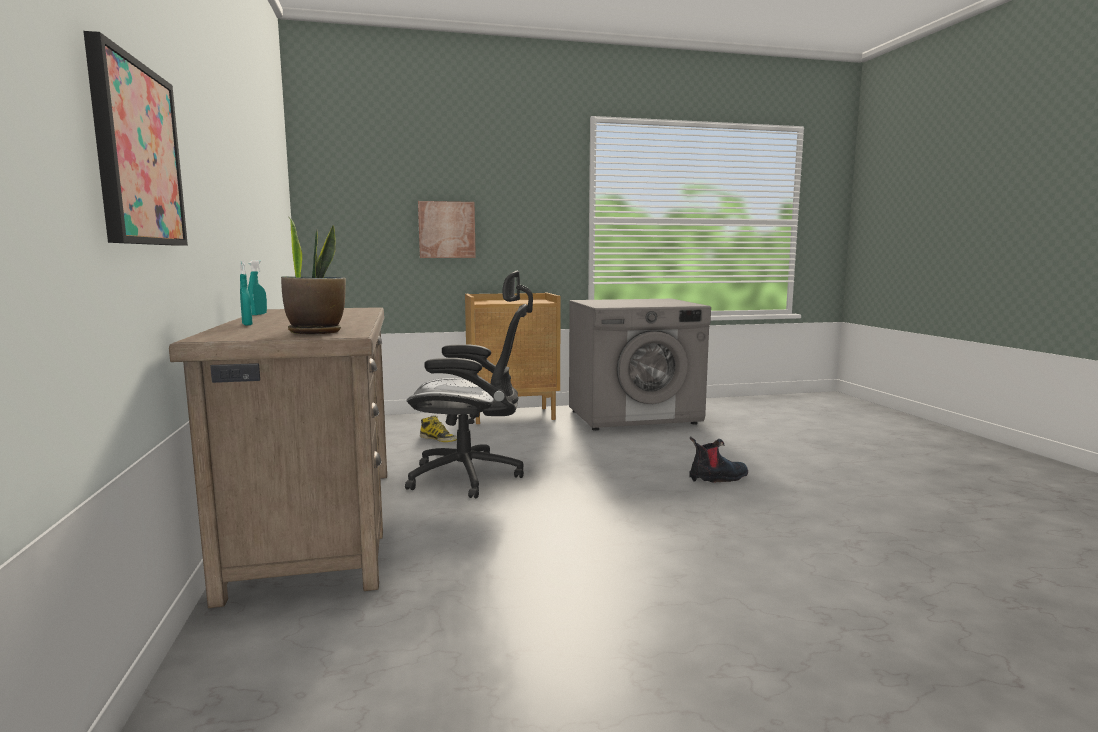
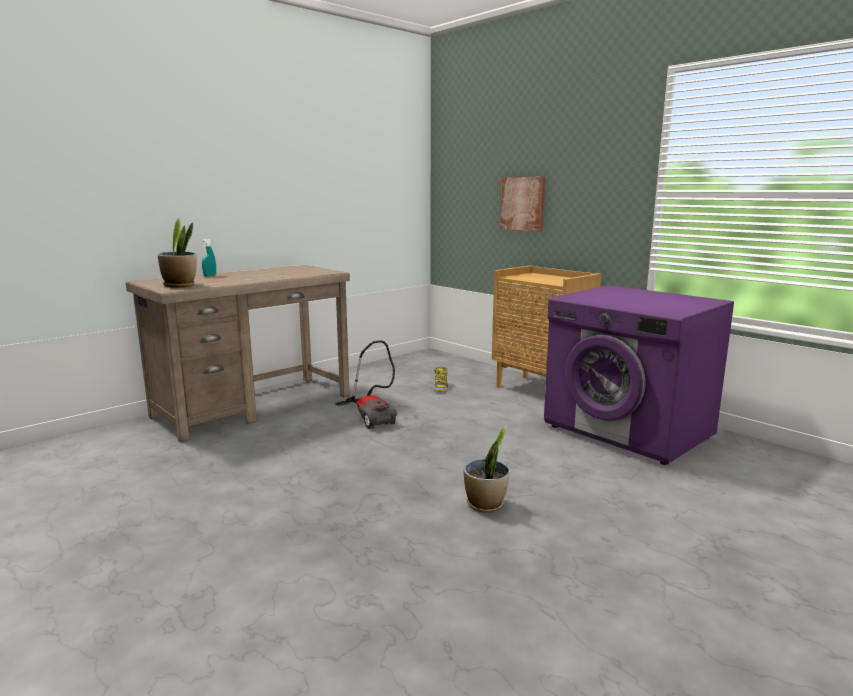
camera: 60 degrees right, 5 degrees up
picture [83,31,188,246] -> none
turquoise spray bottle [248,260,267,315] -> none
office chair [405,271,533,498] -> vacuum cleaner [335,340,397,429]
grey washing machine [569,299,711,431] -> purple washing machine [544,285,734,465]
boot [689,436,748,482] -> potted plant [464,425,509,513]

